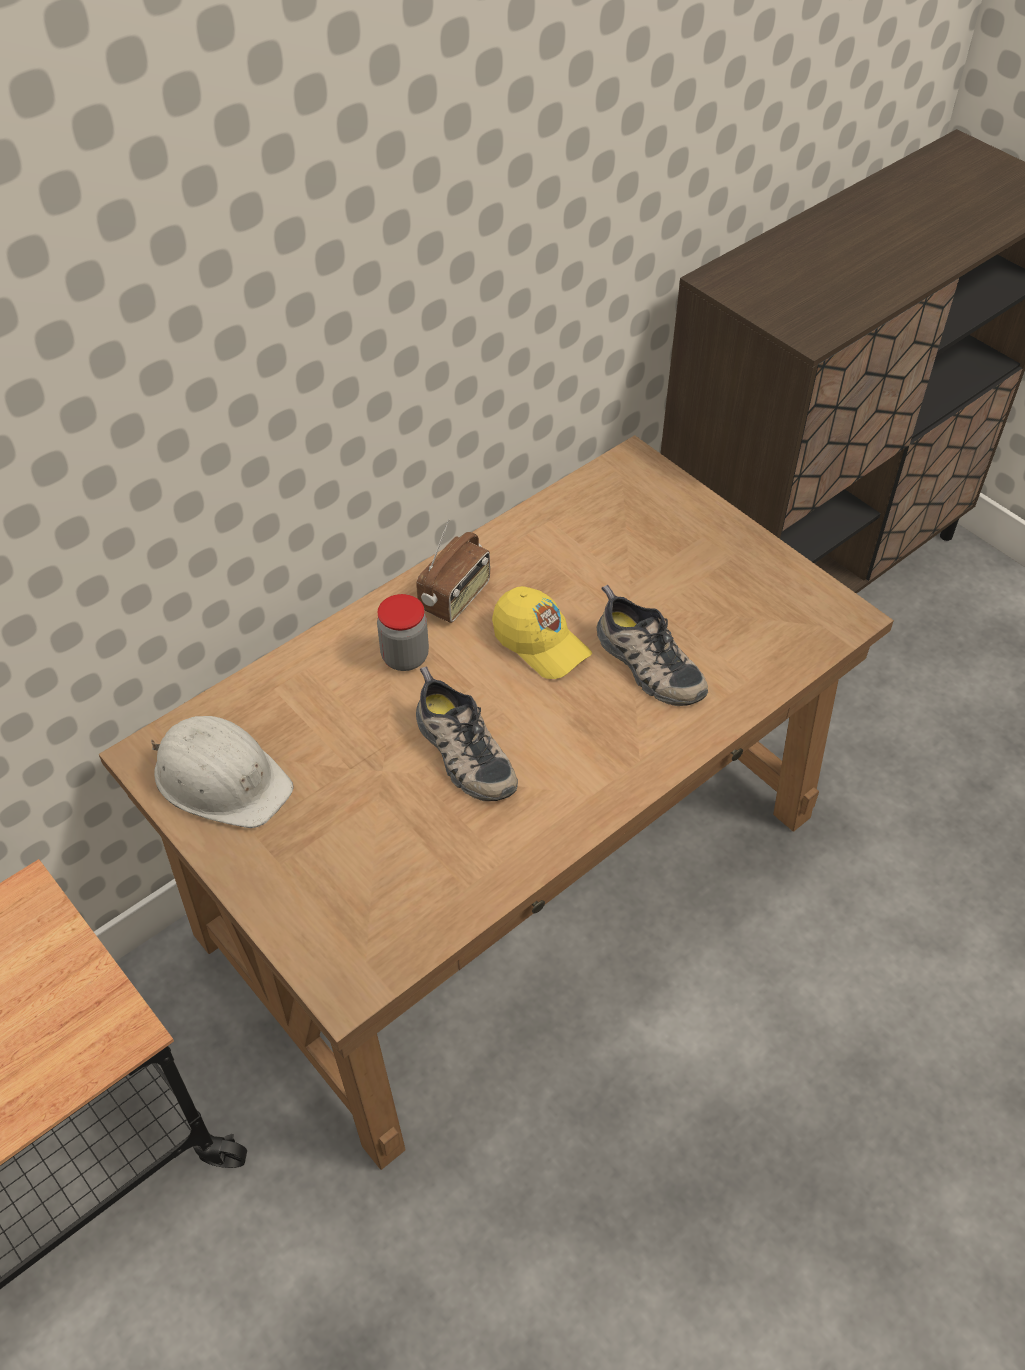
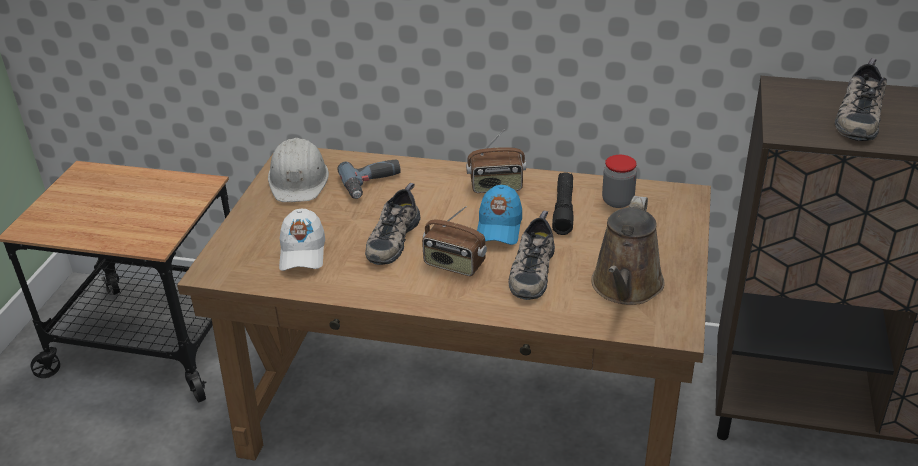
camera: 55 degrees right, 15 degrees down
jar [377,594,429,671] -> jar moved to [602,155,637,208]
yellow cap [492,586,592,679] -> blue cap [477,185,522,245]
none -> white cap [279,209,325,271]
none -> power drill [337,159,401,199]
none -> radio [422,206,487,276]
none -> black flashlight [552,172,574,235]
none -> brown watering can [591,196,665,305]
none -> shoe [835,58,887,141]

